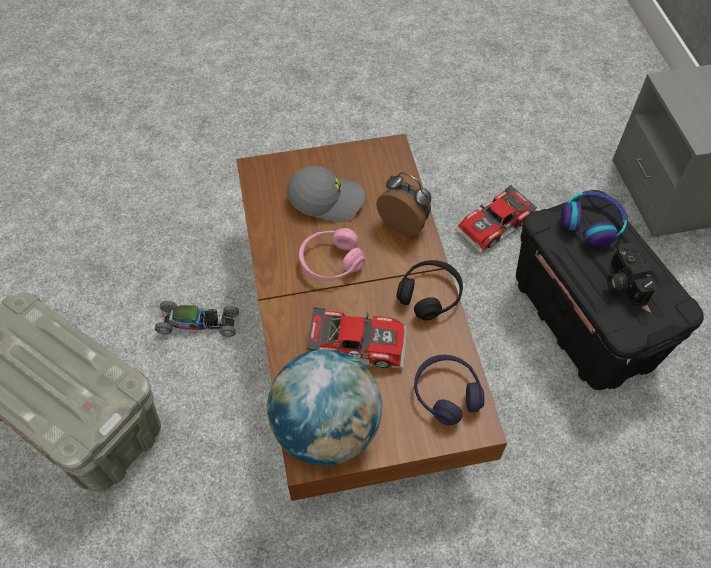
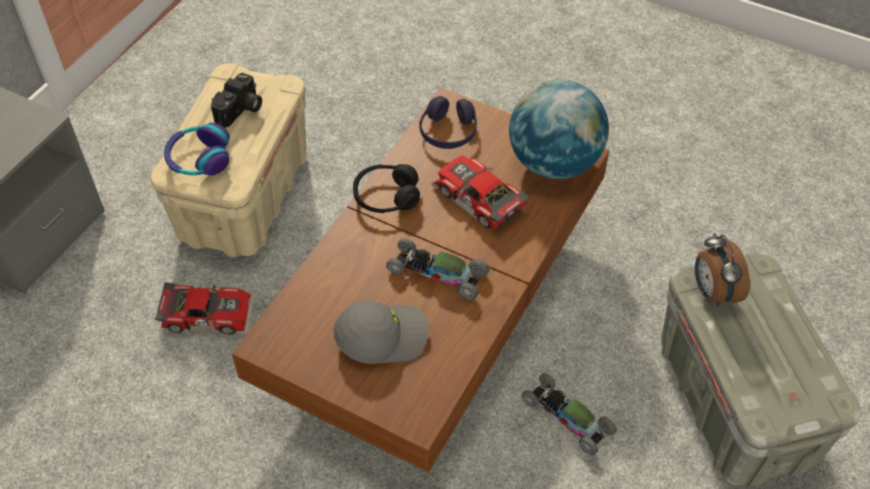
camera: 140 degrees left, 5 degrees down
grey cap [287,166,365,223] -> grey cap turned 120 degrees clockwise [333,301,429,364]
pink headphones [299,228,365,281] -> toy car [386,238,489,300]
alarm clock [376,172,431,236] -> alarm clock moved to [695,233,750,306]
black storage box [516,190,704,390] -> beige storage box [150,63,306,257]

